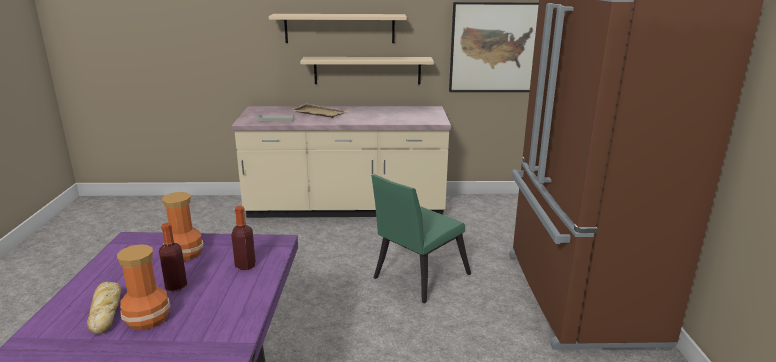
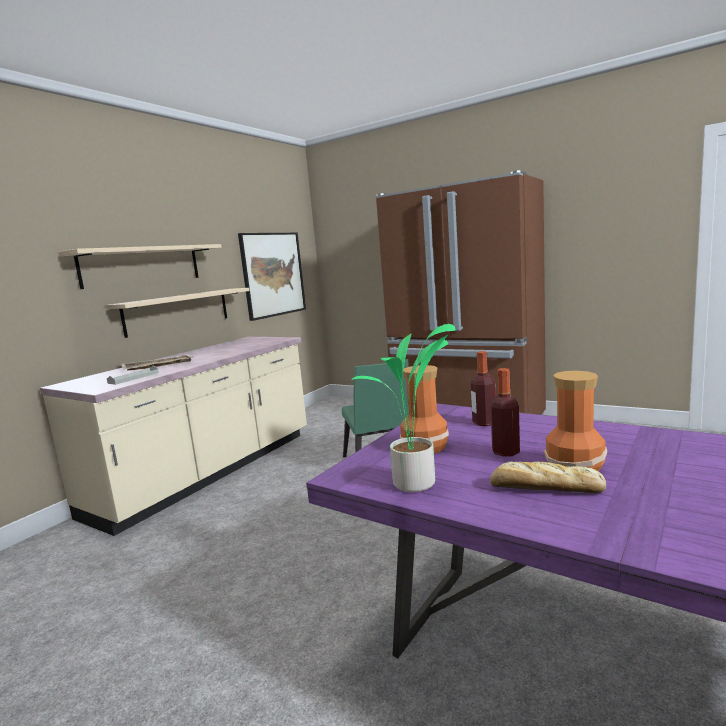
camera: 55 degrees left, 10 degrees down
none -> potted plant [351,324,456,492]

